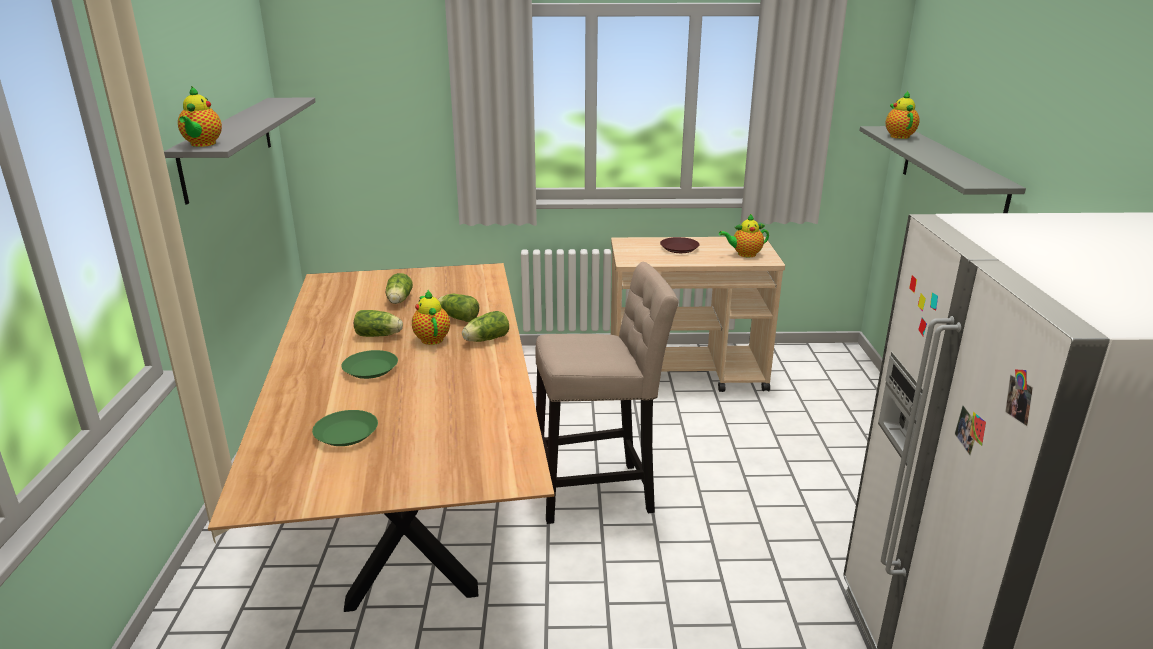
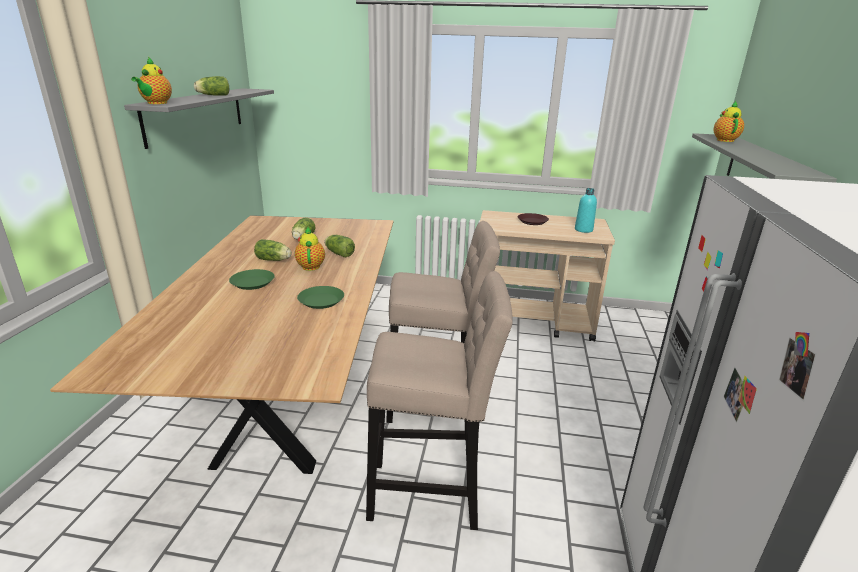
camera: 10 degrees right, 0 degrees up
green plate [312,410,378,446] -> green plate moved to [297,286,344,309]
lettuce [462,311,509,342] -> lettuce moved to [194,76,229,96]
teapot [719,214,769,257] -> turquoise bottle [575,188,597,233]
none -> beige stool [366,271,512,530]

